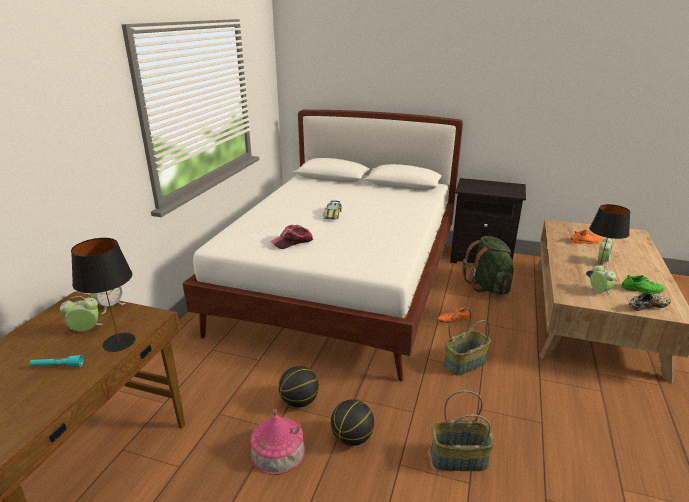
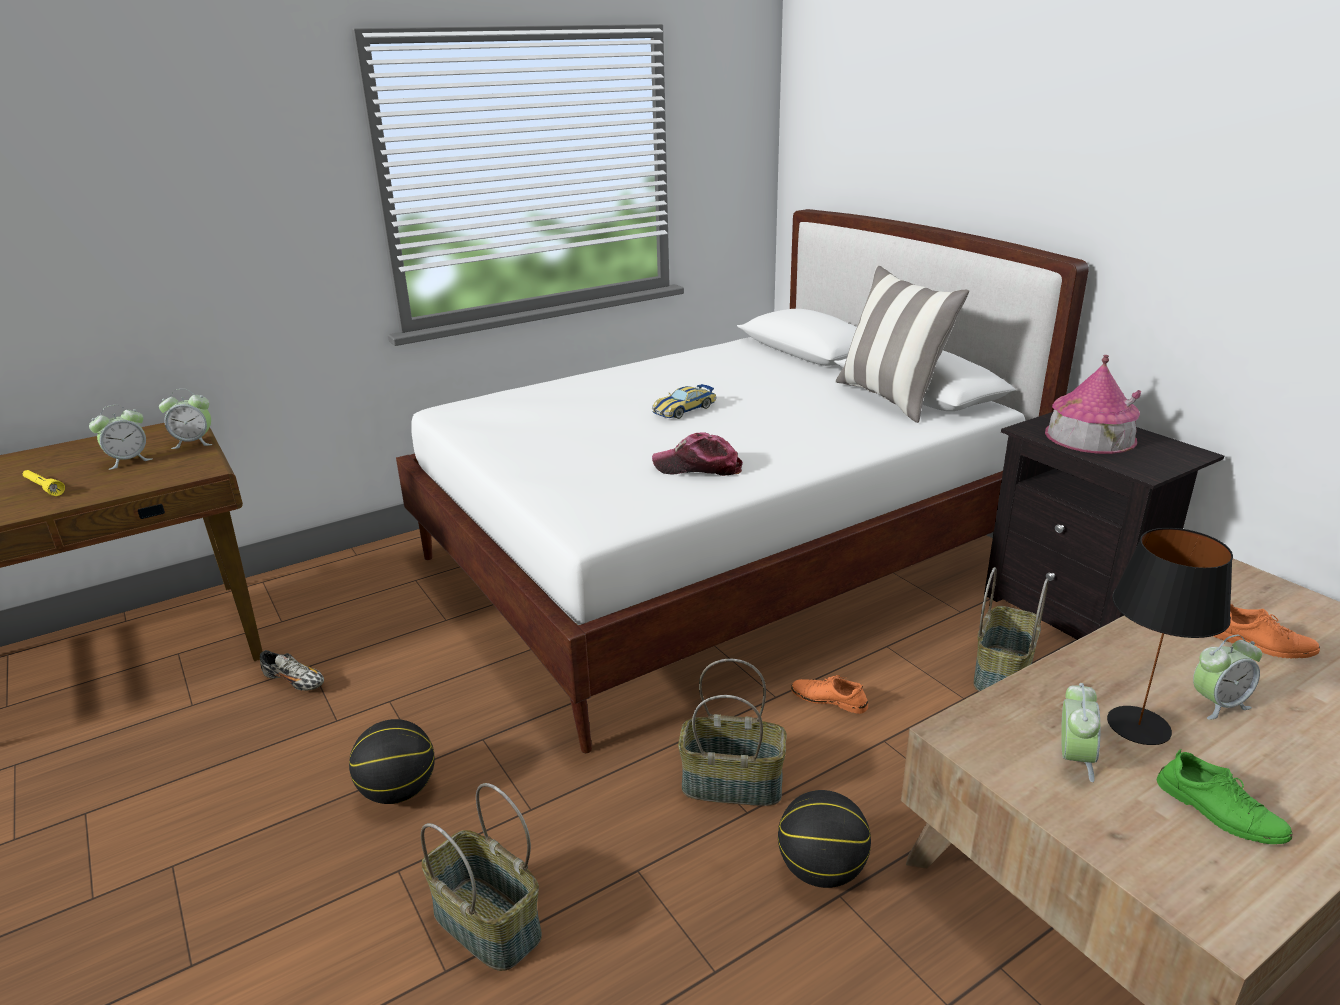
camera: 40 degrees right, 0 degrees up
turquoise flashlight [30,355,84,367] -> yellow flashlight [23,470,65,496]
alarm clock [60,296,102,331] -> alarm clock turned 120 degrees clockwise [89,405,153,470]
black table lamp [71,238,135,352] -> none
toy house [250,409,306,475] -> toy house moved to [1045,355,1141,454]
cap [270,225,313,249] -> cap moved to [652,432,743,476]
basketball [279,366,319,408] -> basketball moved to [778,790,871,888]
green backpack [462,236,513,295] -> basket [973,567,1048,692]
shoe [629,293,671,311] -> shoe moved to [260,650,324,691]
none -> pillow [836,265,969,423]

